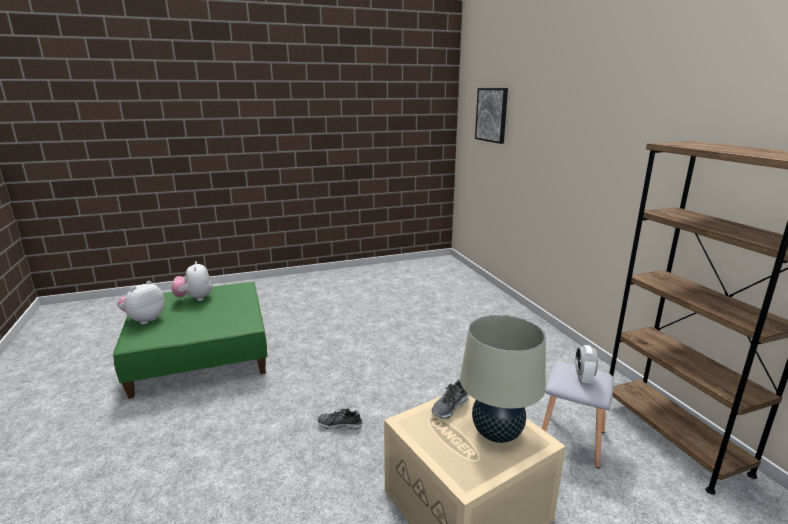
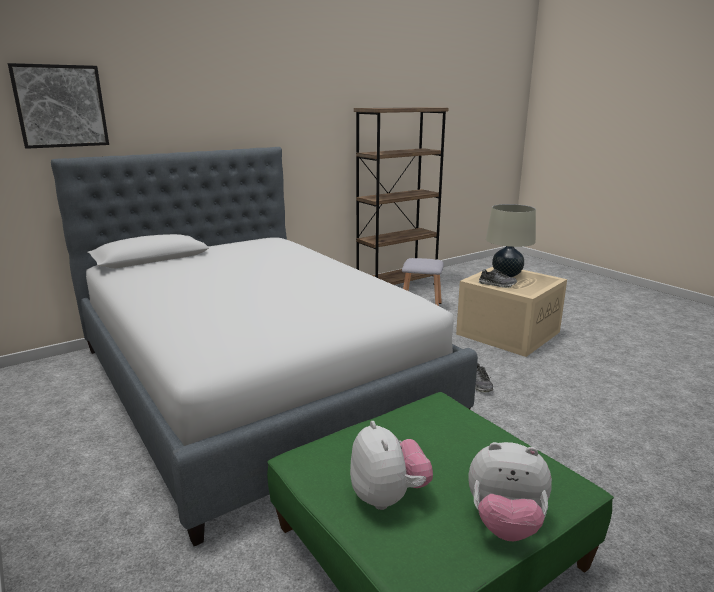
camera: 105 degrees left, 0 degrees up
plush toy [171,261,212,301] -> plush toy turned 75 degrees counterclockwise [350,421,433,510]
alarm clock [575,345,598,385] -> none
none -> bed [51,147,478,546]

